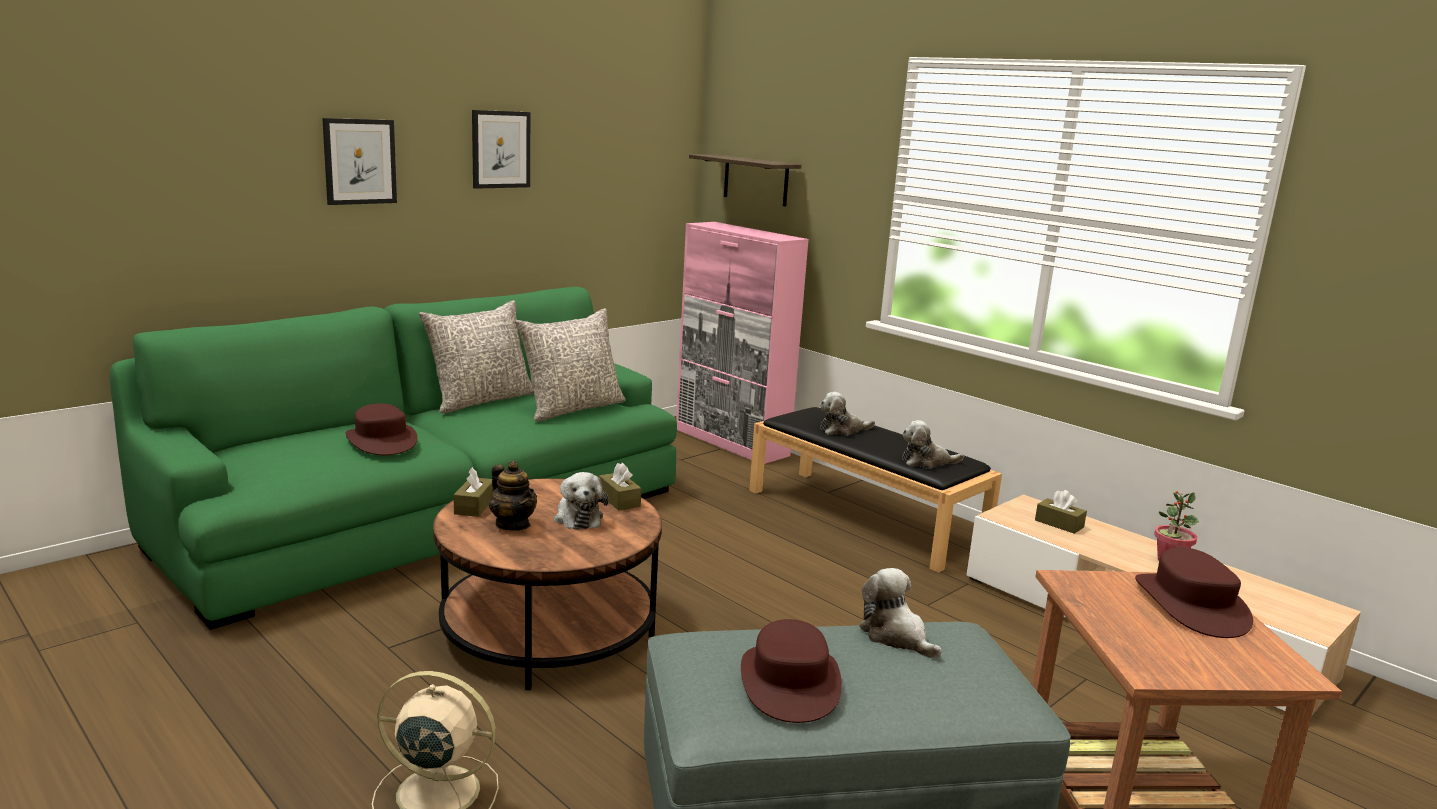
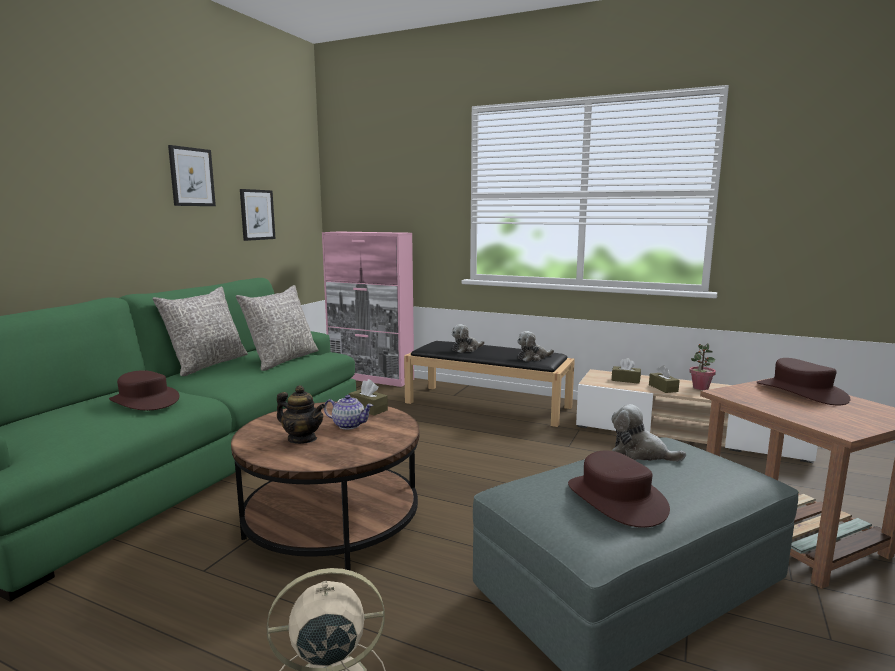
camera: 20 degrees left, 5 degrees down
picture [322,118,397,205] -> picture moved to [240,189,276,241]
brown tissue box [453,467,493,517] -> brown tissue box moved to [649,365,680,393]
plush toy [554,472,608,530] -> teapot [324,395,373,429]
shelf [689,154,801,207] -> none

